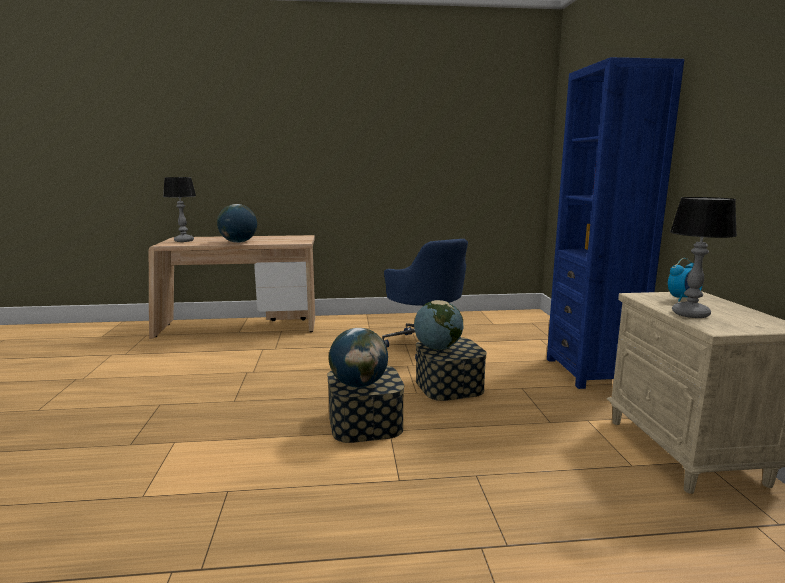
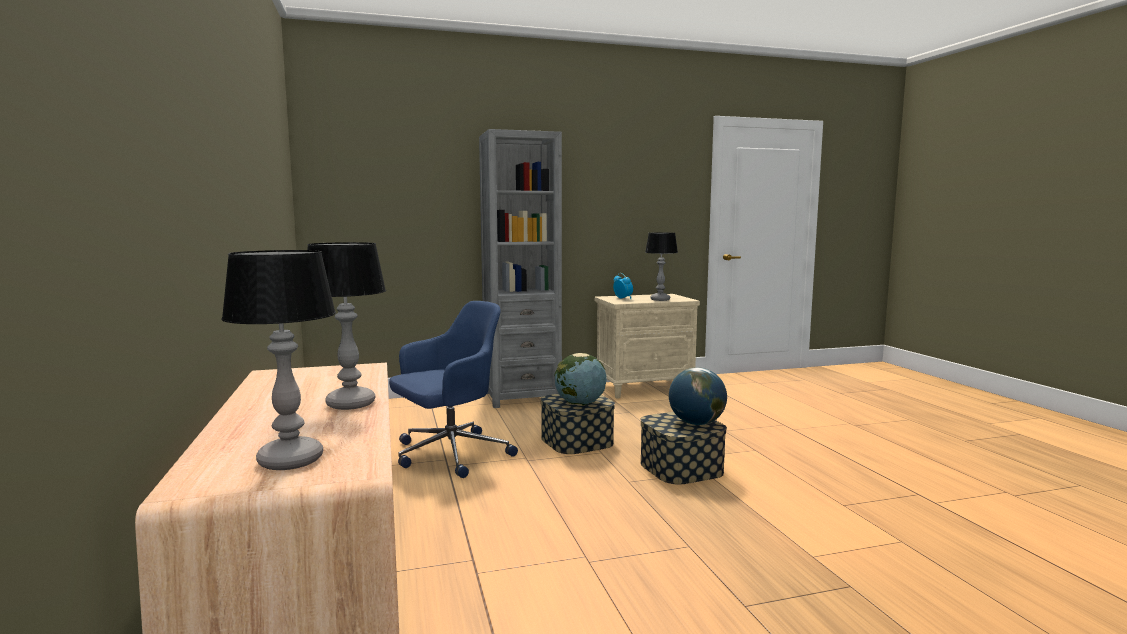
camera: 100 degrees left, 5 degrees down
globe [217,204,257,243] -> table lamp [307,242,386,410]
blue bookcase [547,57,684,389] -> grey bookcase [479,129,562,408]

